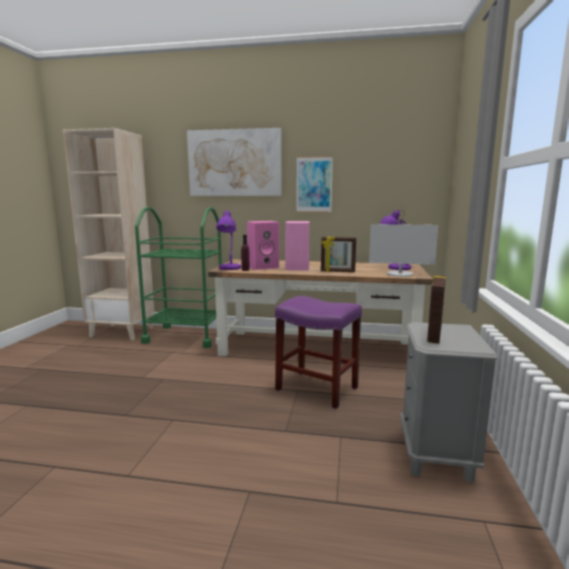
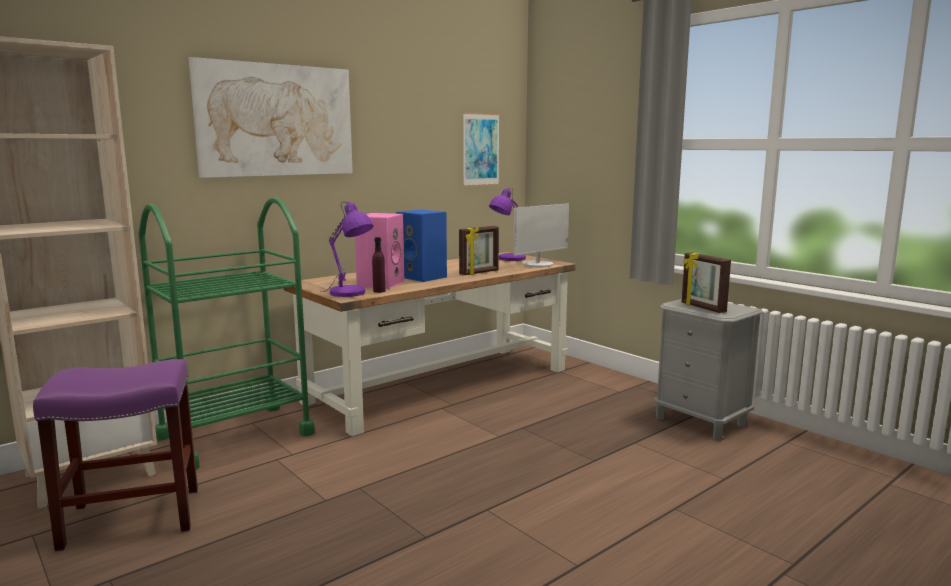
camera: 50 degrees left, 0 degrees up
purple stool [275,296,362,409] -> purple stool moved to [33,359,198,552]
pink speaker [285,221,310,271] -> blue speaker [396,210,447,282]
picture [296,156,333,212] -> picture moved to [463,112,500,187]

